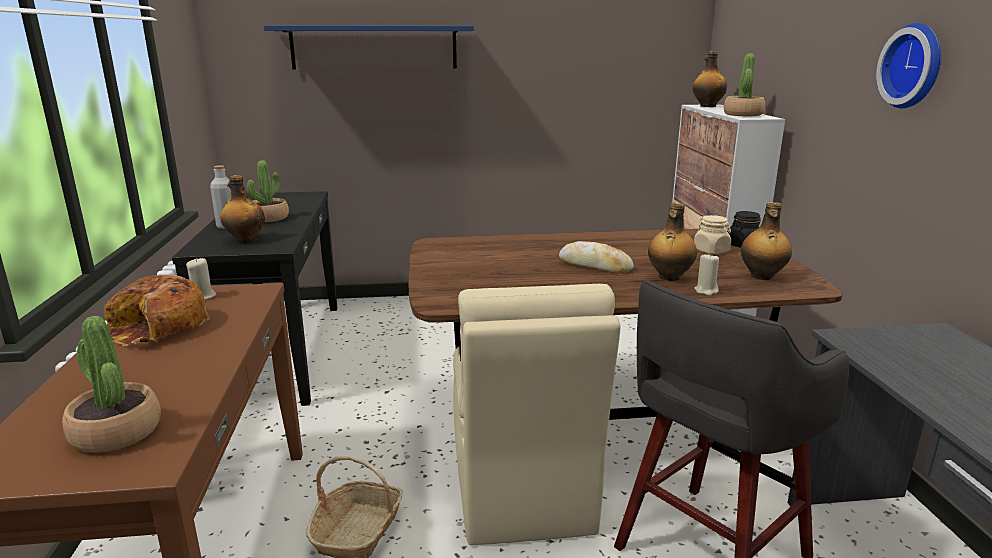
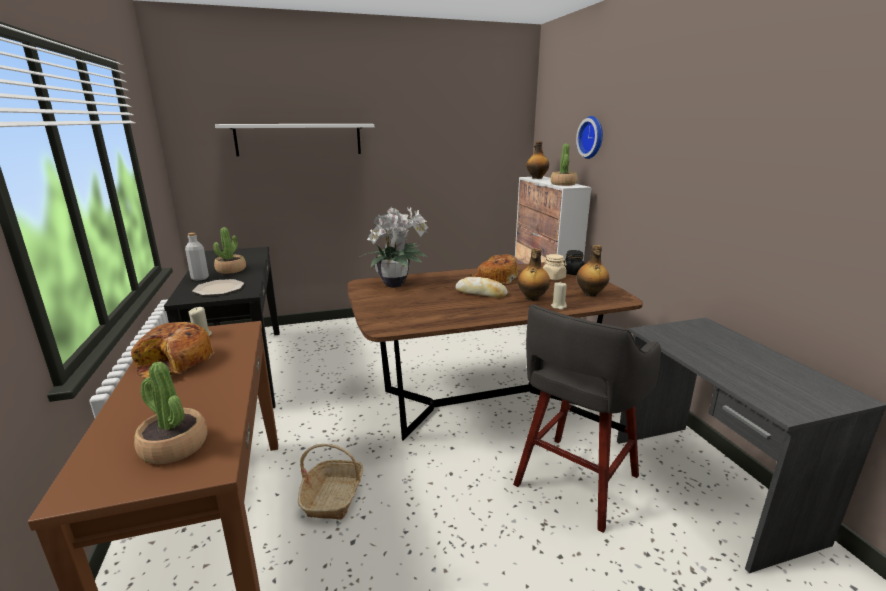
camera: 10 degrees left, 0 degrees up
bottle [221,175,265,243] -> plate [192,279,244,295]
blue shelf [264,25,474,69] -> white shelf [215,124,374,156]
beige chair [453,284,621,546] -> none
wall clock [876,23,942,108] -> wall clock moved to [576,116,603,159]
none -> potted plant [360,207,429,287]
none -> bread [471,254,518,284]

